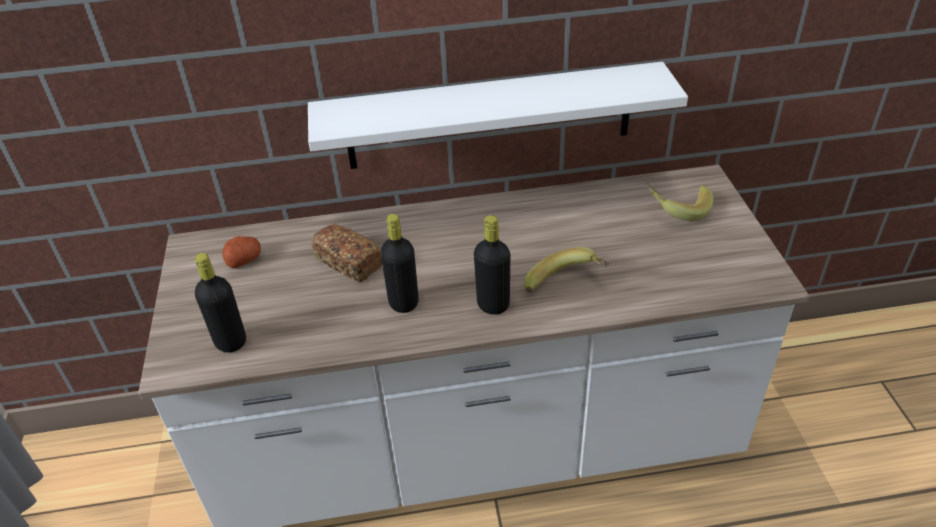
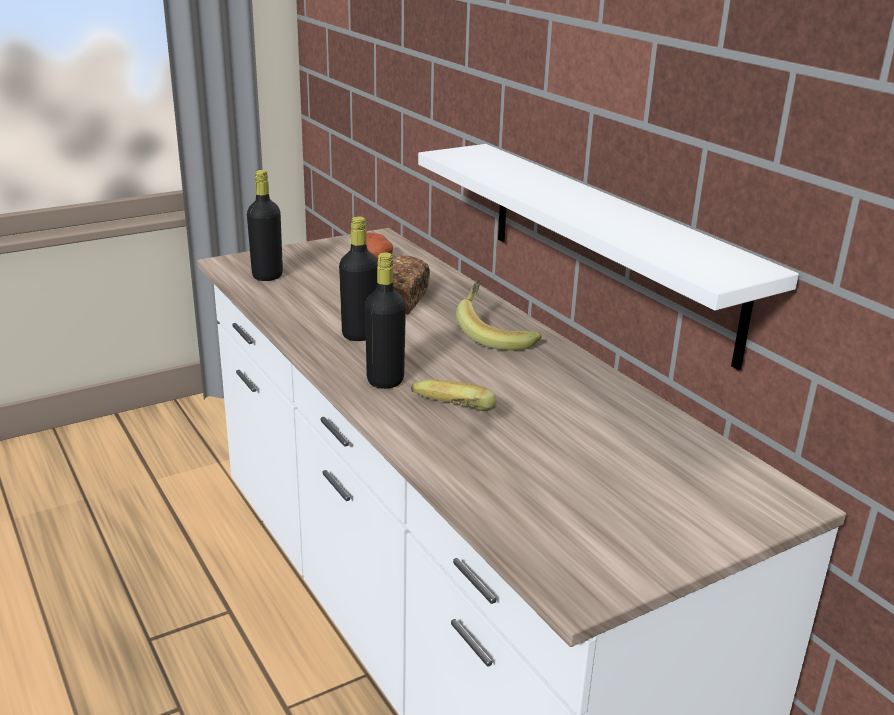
camera: 65 degrees right, 15 degrees down
banana [645,183,713,221] -> banana moved to [456,280,542,351]

